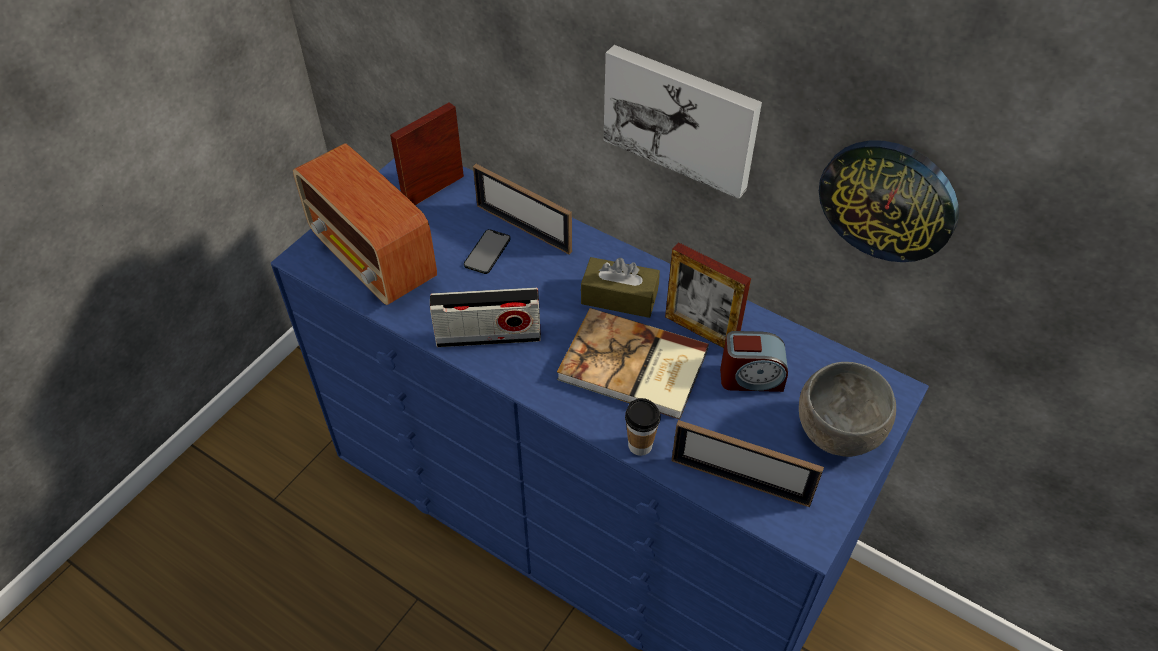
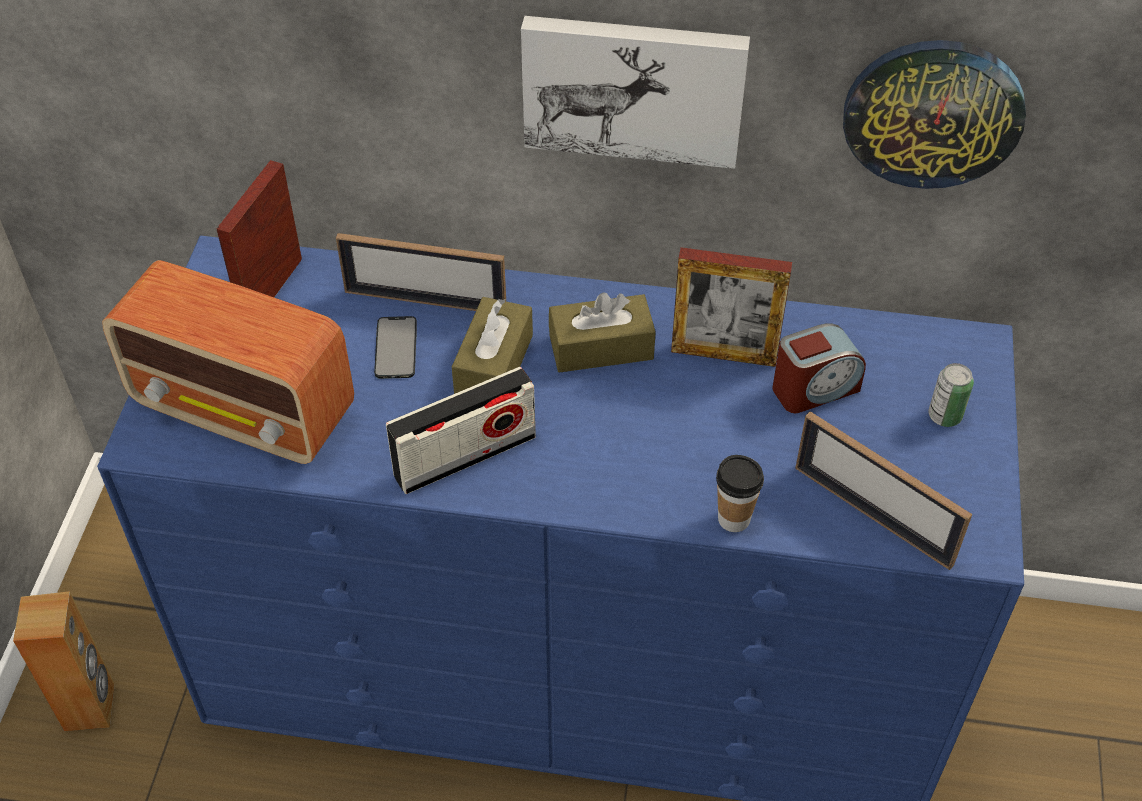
camera: 25 degrees left, 0 degrees up
book [557,308,709,420] -> none
picture frame [672,420,824,507] -> picture frame turned 45 degrees clockwise [795,411,972,570]
grey bowl [799,362,896,457] -> can [928,363,974,427]
none -> brown speaker [13,591,115,731]
none -> brown tissue box [452,297,533,394]

